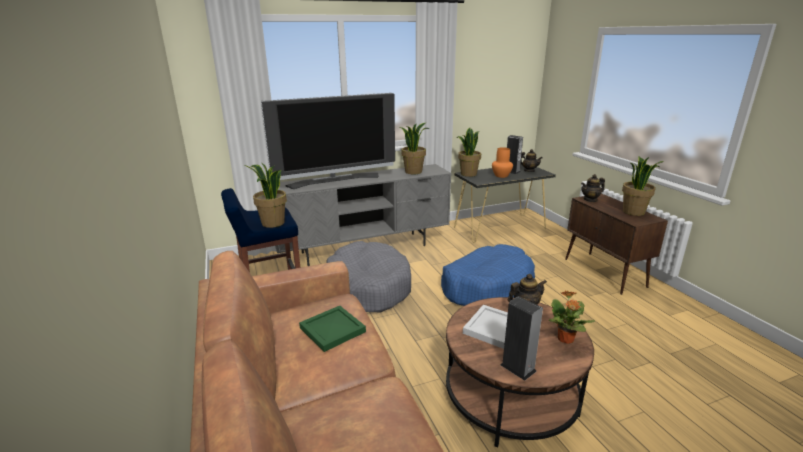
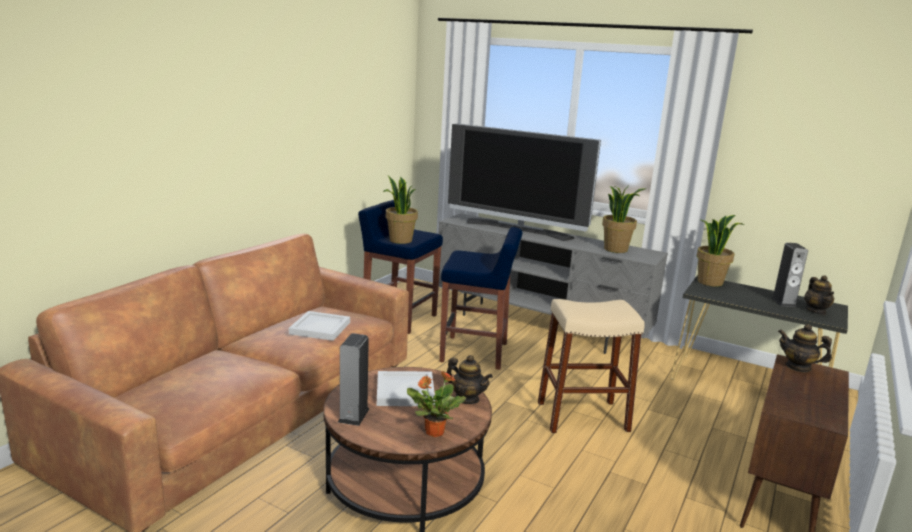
camera: 50 degrees right, 5 degrees down
green tray [299,306,366,352] -> white tray [289,311,350,341]
grey dog bed [326,241,411,312] -> blue stool [440,227,522,370]
blue dog bed [441,244,535,306] -> beige stool [538,299,645,433]
orange vase [492,147,513,178] -> none
potted plant [622,157,664,216] -> none

